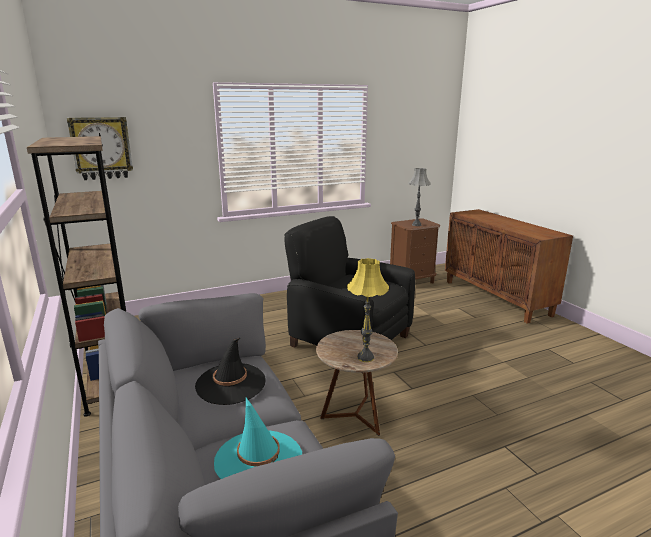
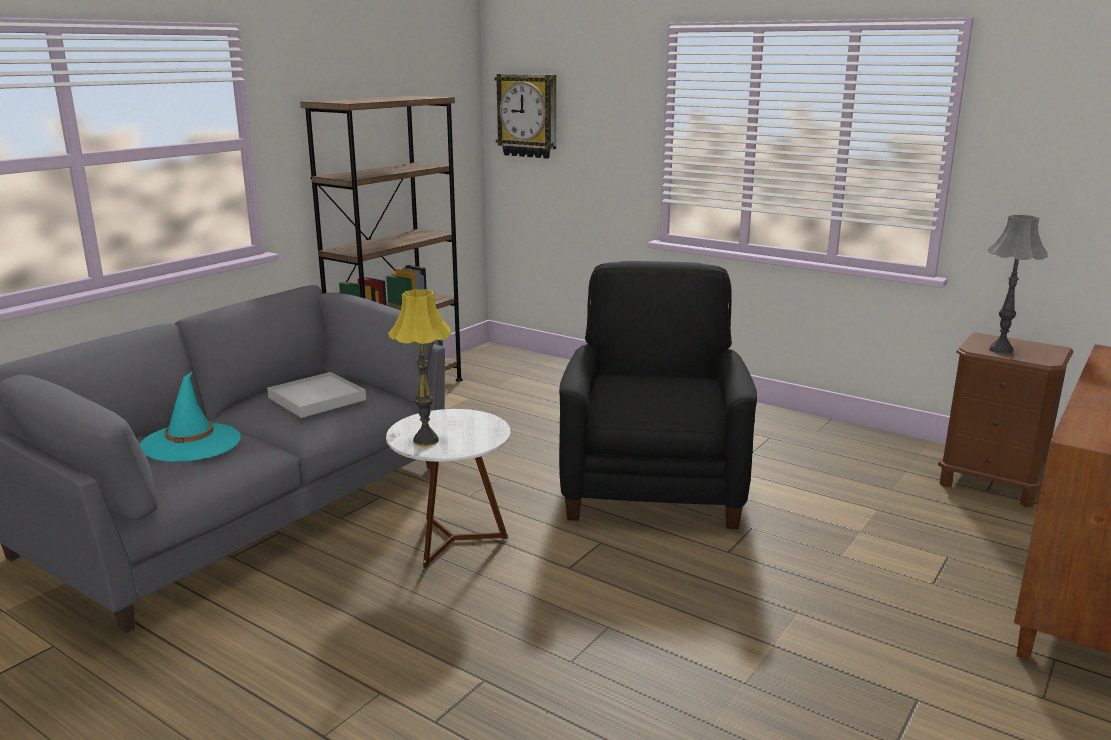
camera: 60 degrees right, 0 degrees up
black hat [195,338,266,405] -> white tray [267,372,366,418]
brown side table [316,330,398,436] -> white side table [386,409,511,568]

